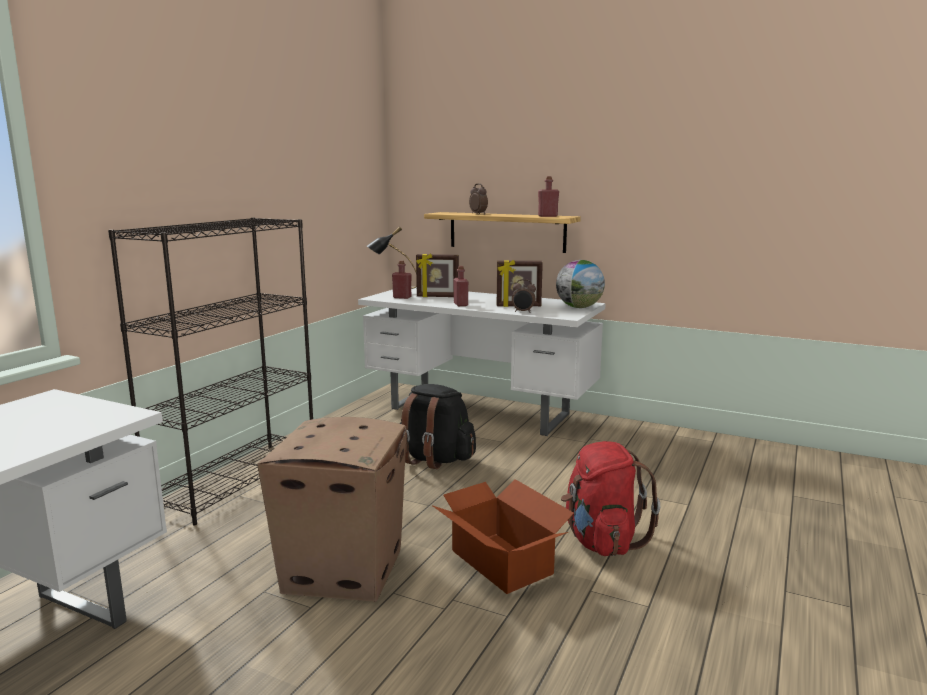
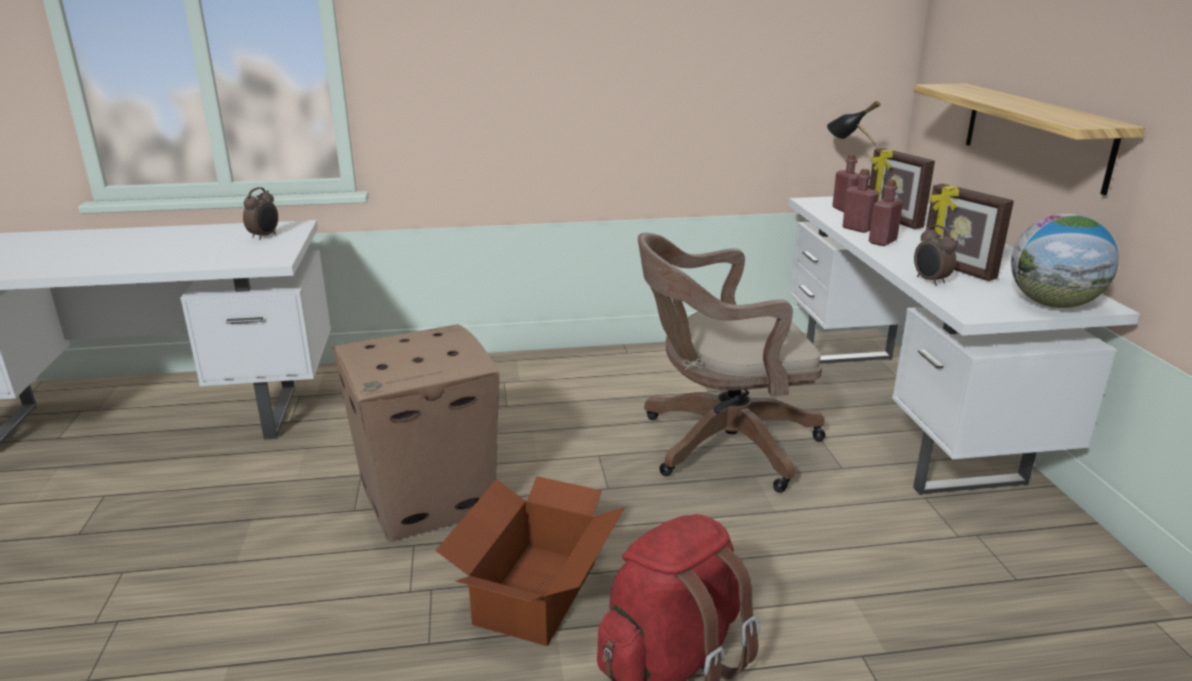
camera: 55 degrees right, 10 degrees up
black bookcase [108,217,313,525] -> none
black backpack [400,384,476,469] -> brown office chair [638,233,826,493]
alarm clock [469,184,488,214] -> alarm clock moved to [243,187,278,240]
red bottle [538,176,559,217] -> red bottle moved to [843,169,879,233]

